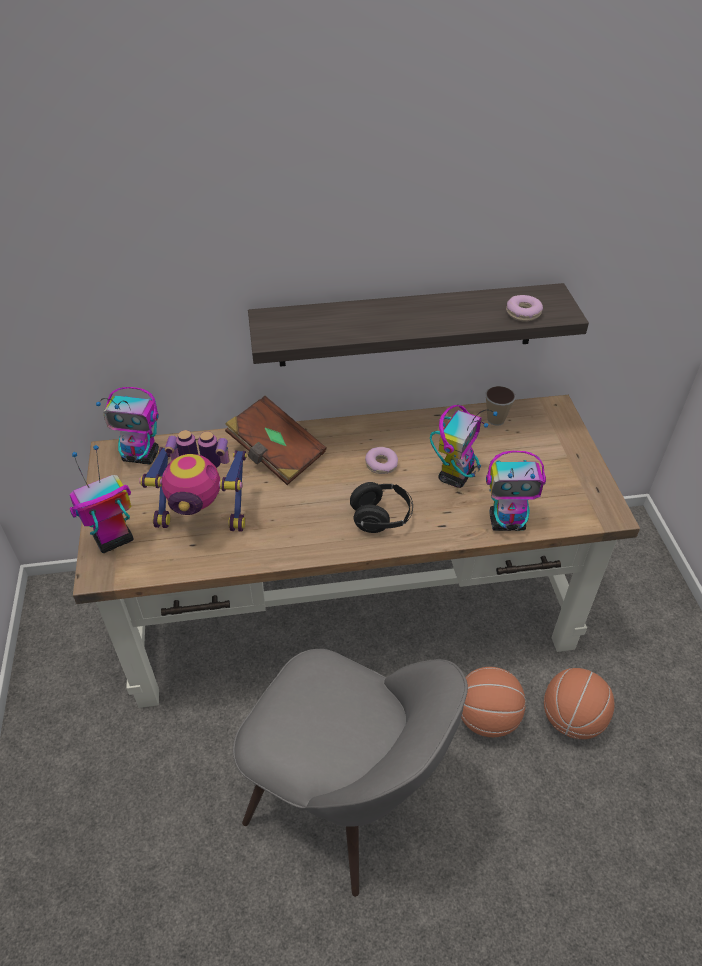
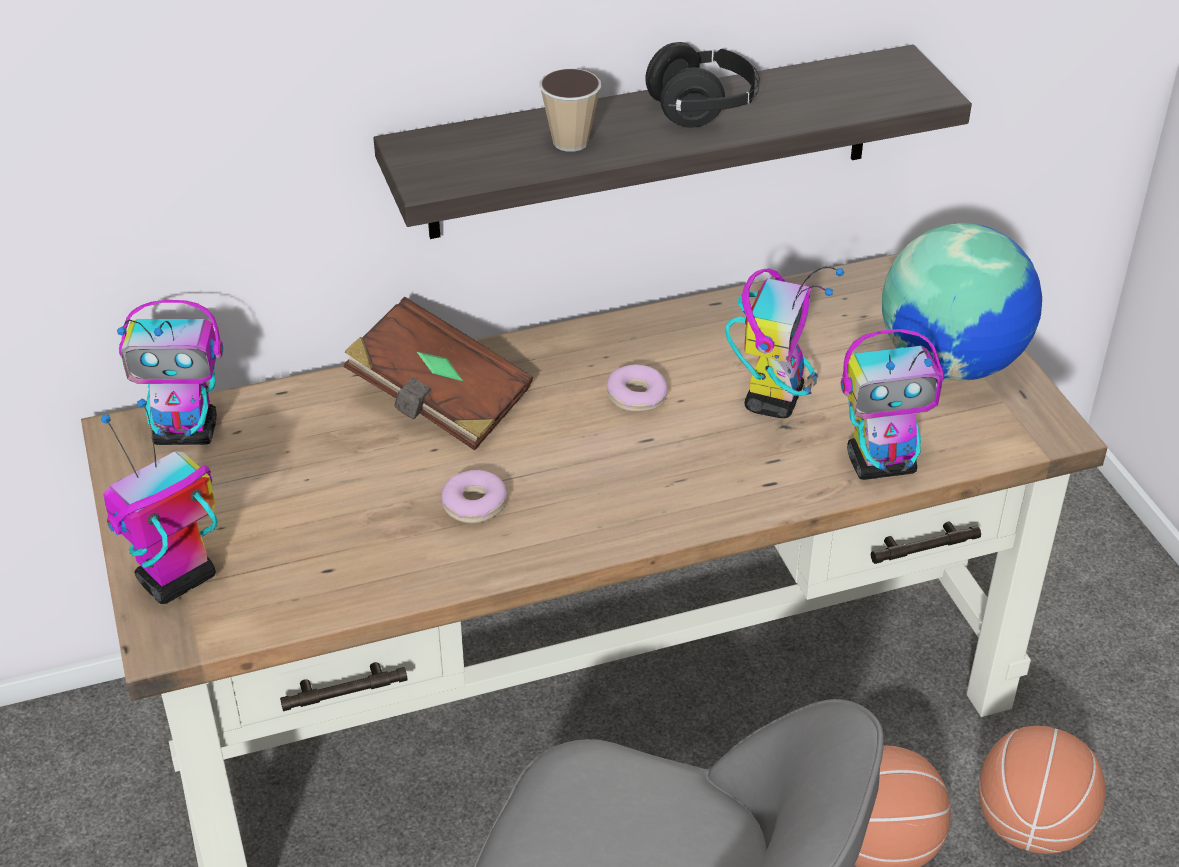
camera: 10 degrees left, 5 degrees down
toy robot [139,430,247,532] -> none
black headphones [350,482,413,533] -> black headphones moved to [645,42,760,128]
cup [485,386,515,426] -> cup moved to [540,69,601,152]
donut [506,295,543,321] -> donut moved to [442,470,507,524]
none -> globe [882,223,1042,380]

